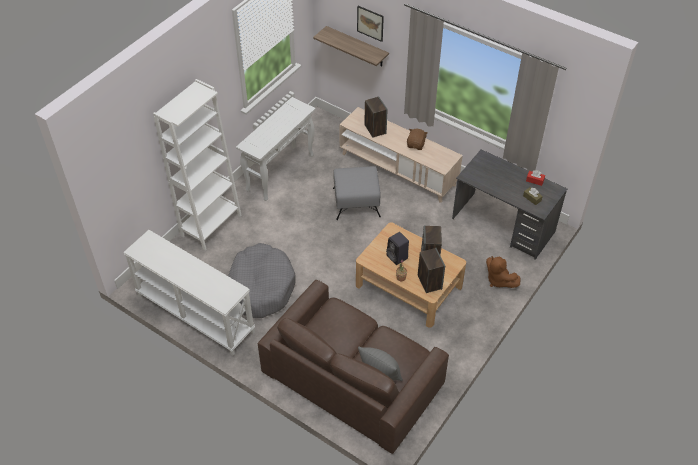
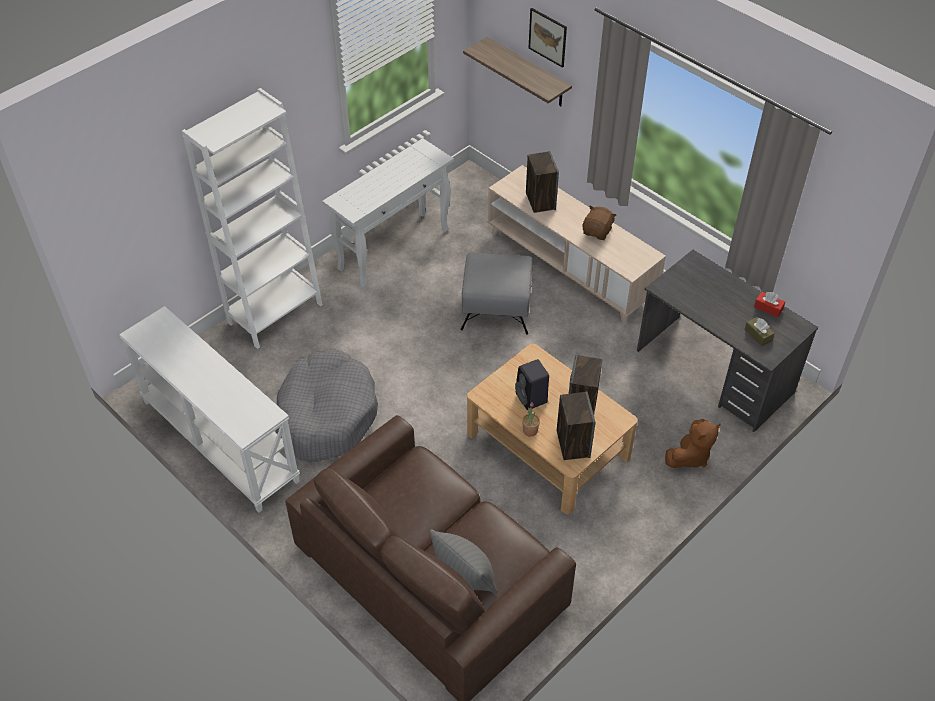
camera: 10 degrees right, 0 degrees up
brown plush toy [486,256,521,288] -> brown plush toy turned 105 degrees counterclockwise [665,419,720,468]

